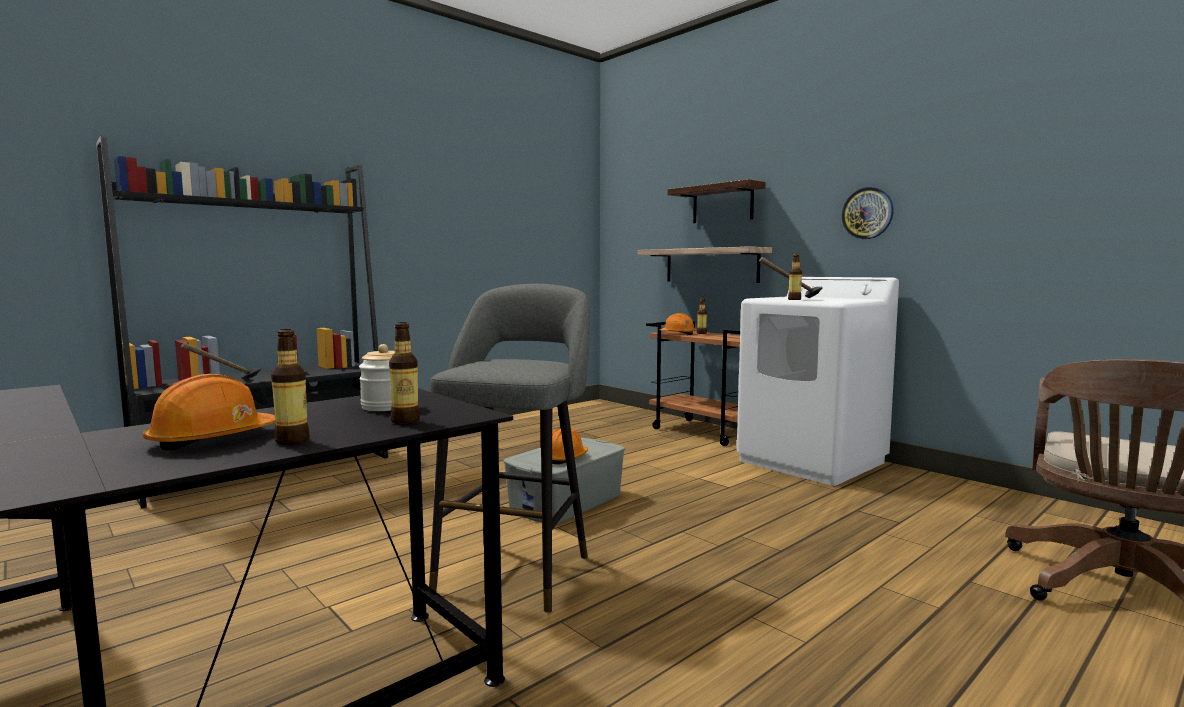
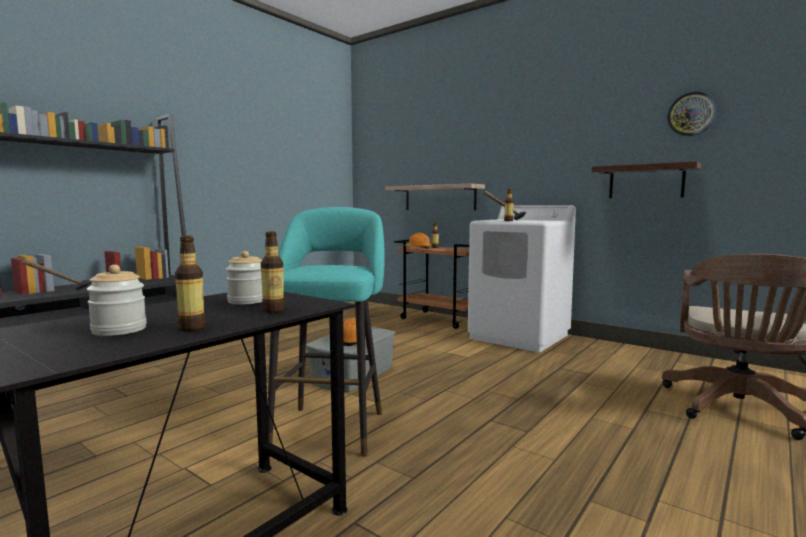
camera: 10 degrees left, 0 degrees up
orange hard hat [143,374,275,451] -> jar [87,265,147,336]
grey stool [429,284,590,613] -> turquoise stool [268,207,385,456]
shelf [667,179,766,223] -> shelf moved to [592,161,701,198]
wall clock [842,187,894,239] -> wall clock moved to [667,92,717,136]

